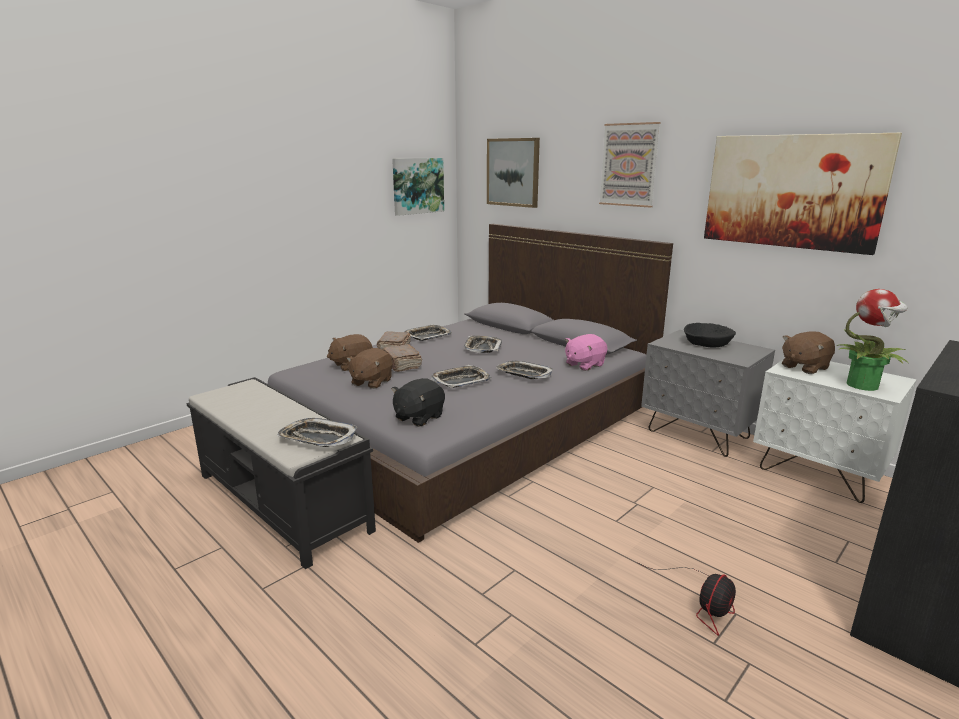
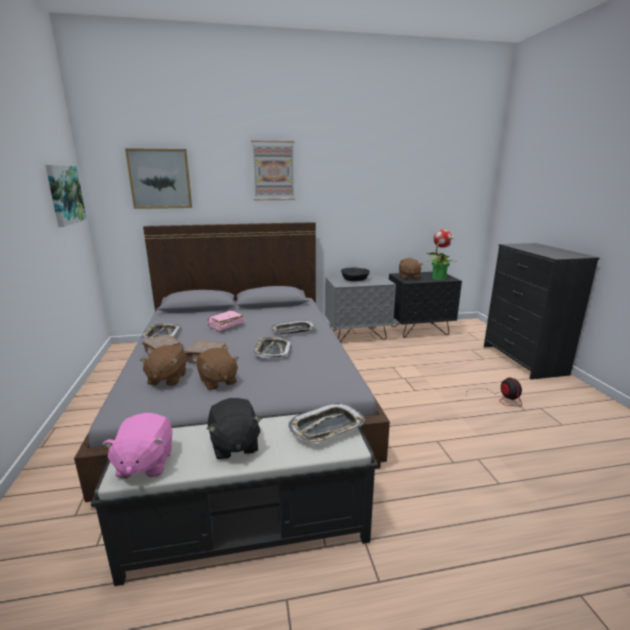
camera: 55 degrees left, 0 degrees up
black plush toy [391,378,445,427] -> black plush toy moved to [207,398,263,460]
tray [464,336,502,353] -> pink book [208,311,244,332]
pink plush toy [565,334,608,371] -> pink plush toy moved to [103,413,173,478]
picture [704,133,902,255] -> none
white nightstand [753,359,917,503] -> black nightstand [389,272,462,338]

